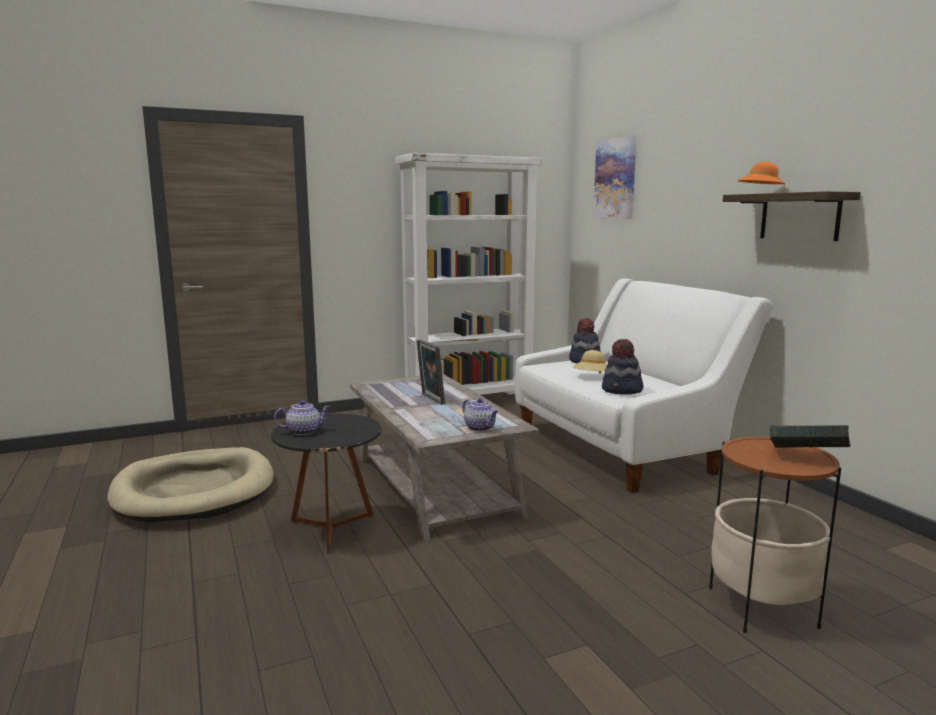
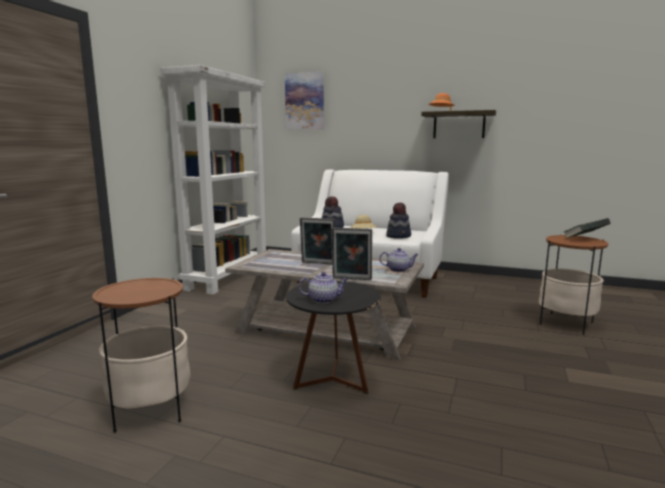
camera: 45 degrees left, 0 degrees up
beige dog bed [107,447,274,523] -> side table [92,278,191,433]
teapot [274,400,330,435] -> teapot turned 60 degrees clockwise [298,272,348,303]
none -> picture frame [332,227,372,280]

